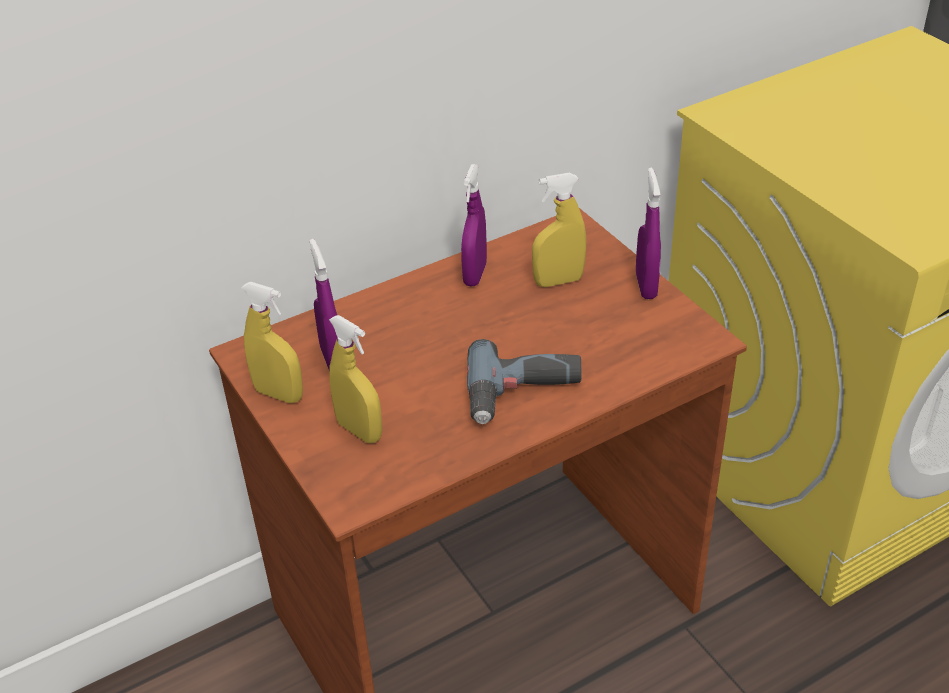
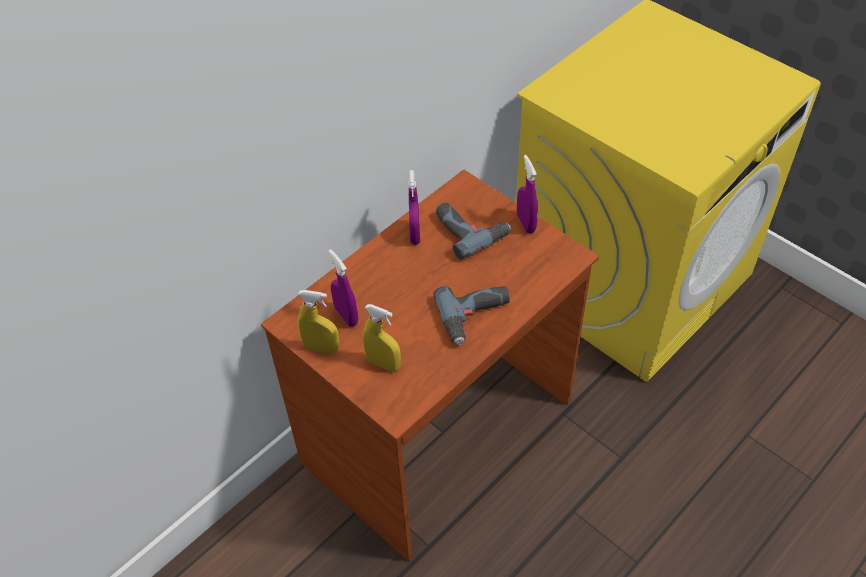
camera: 15 degrees left, 10 degrees up
yellow spray bottle [532,173,586,287] -> power drill [436,202,511,260]

